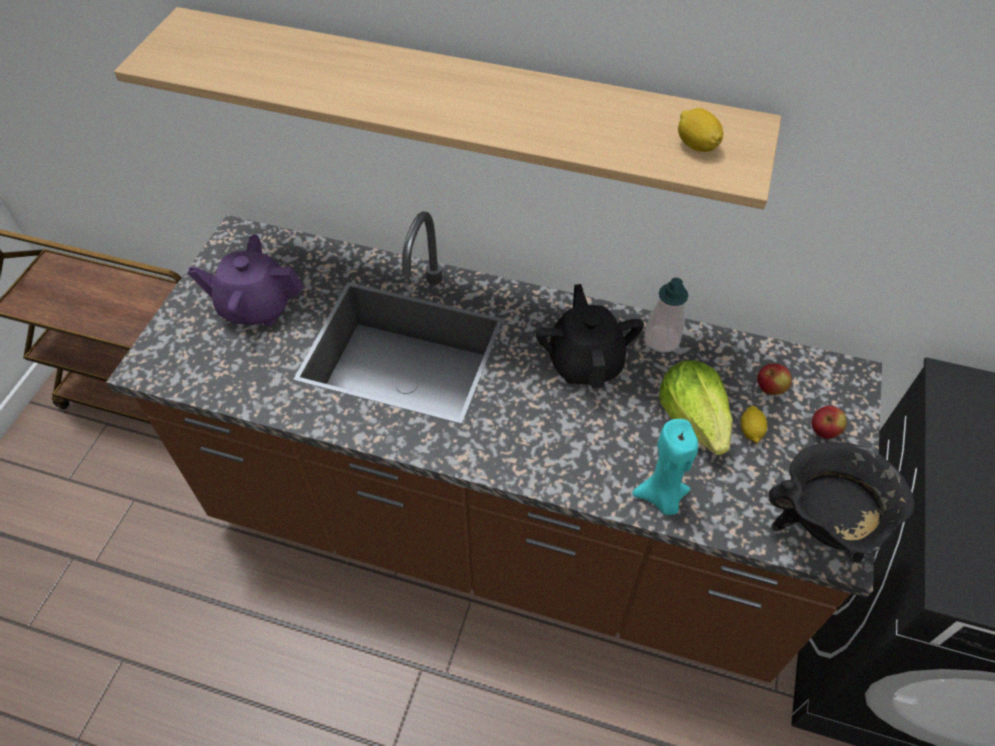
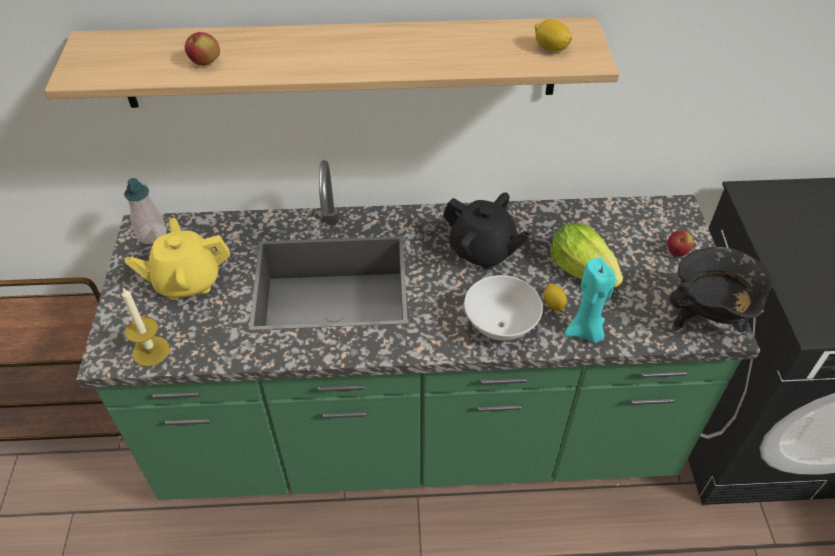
camera: 20 degrees left, 5 degrees down
brown counter [106,211,882,683] -> green counter [76,160,760,500]
purple teapot [187,235,303,325] -> yellow teapot [125,218,230,300]
black teapot [536,284,644,388] -> black teapot turned 150 degrees clockwise [443,192,531,270]
soap dispenser [644,278,688,353] -> soap dispenser moved to [124,178,167,244]
lemon [741,405,767,444] -> lemon moved to [544,283,567,312]
apple [757,364,792,395] -> apple moved to [185,32,220,66]
none -> candle [122,288,170,366]
none -> white bowl [464,275,543,341]

